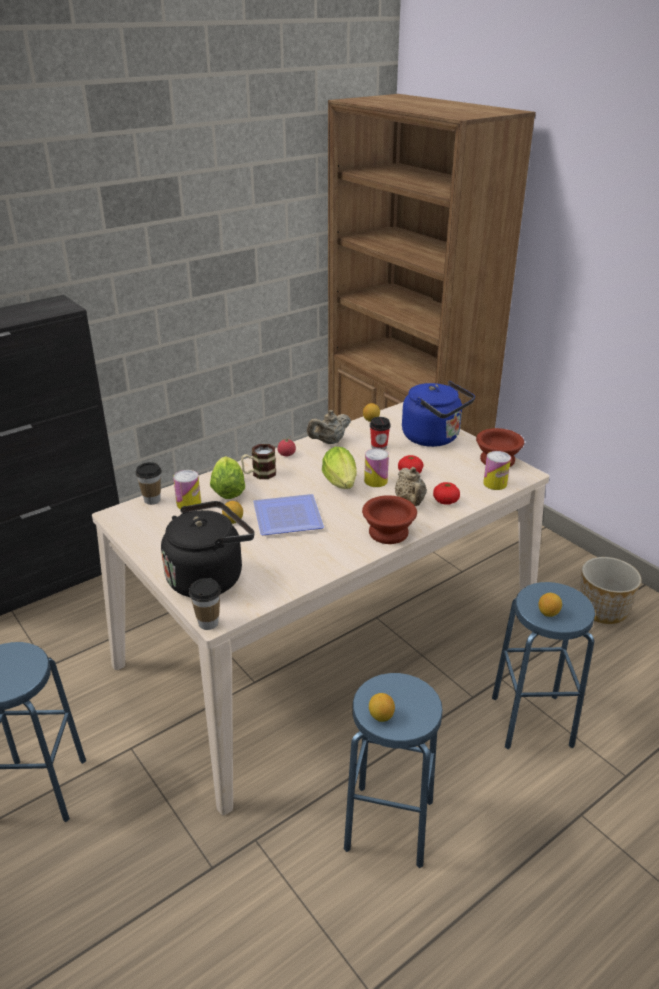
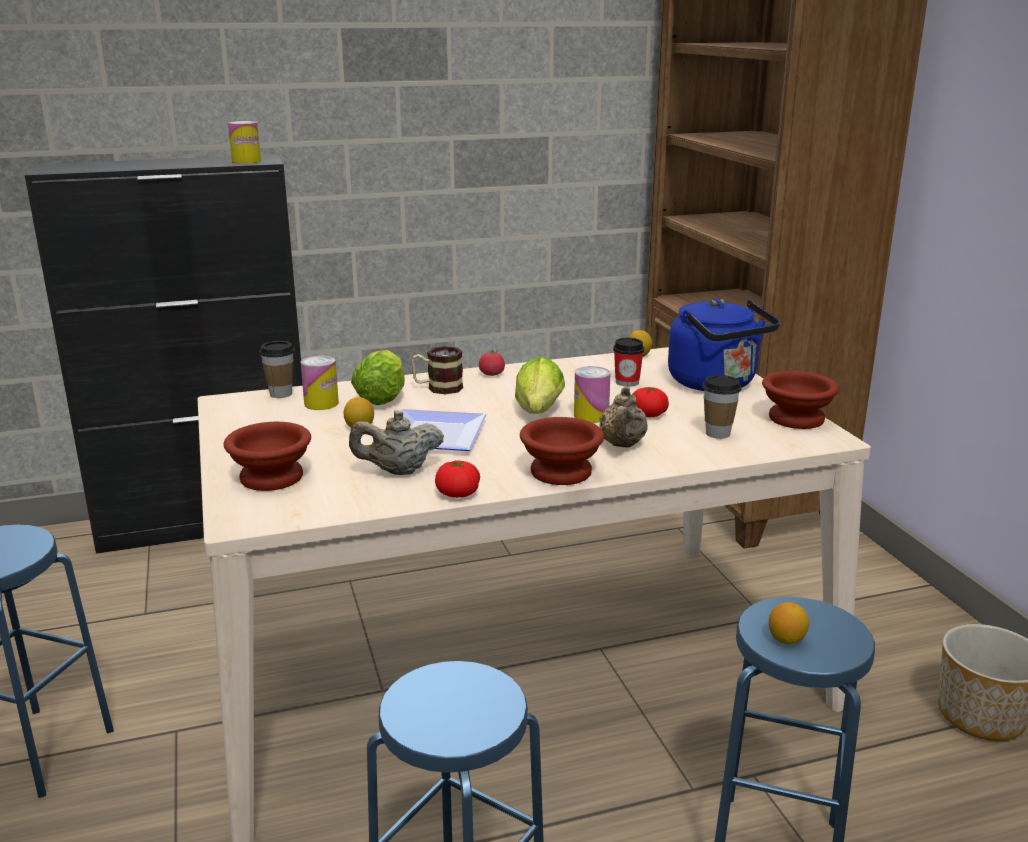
camera: 20 degrees right, 10 degrees down
black kettle [161,501,255,597] -> brown bowl [224,422,311,491]
cup [189,578,221,630] -> cup moved to [702,375,742,439]
beige teapot [307,410,351,444] -> beige teapot moved to [349,411,444,475]
lemon [369,693,395,722] -> none
tomato [433,482,460,505] -> tomato moved to [435,461,480,498]
can [483,451,511,490] -> can moved to [228,121,261,164]

